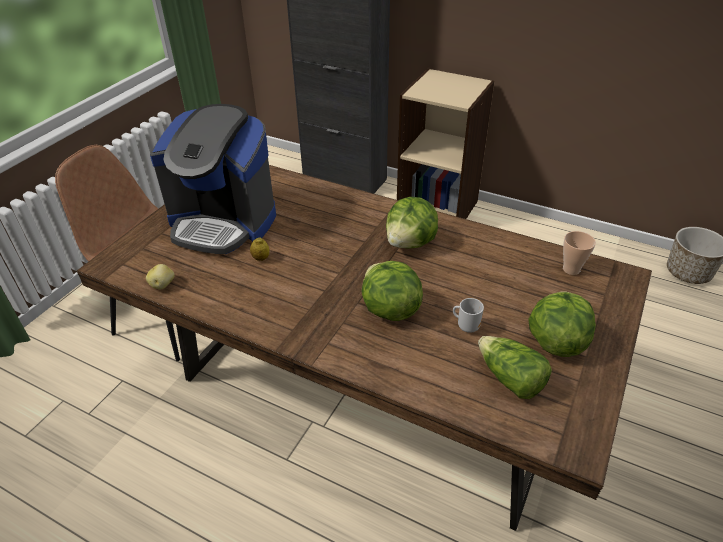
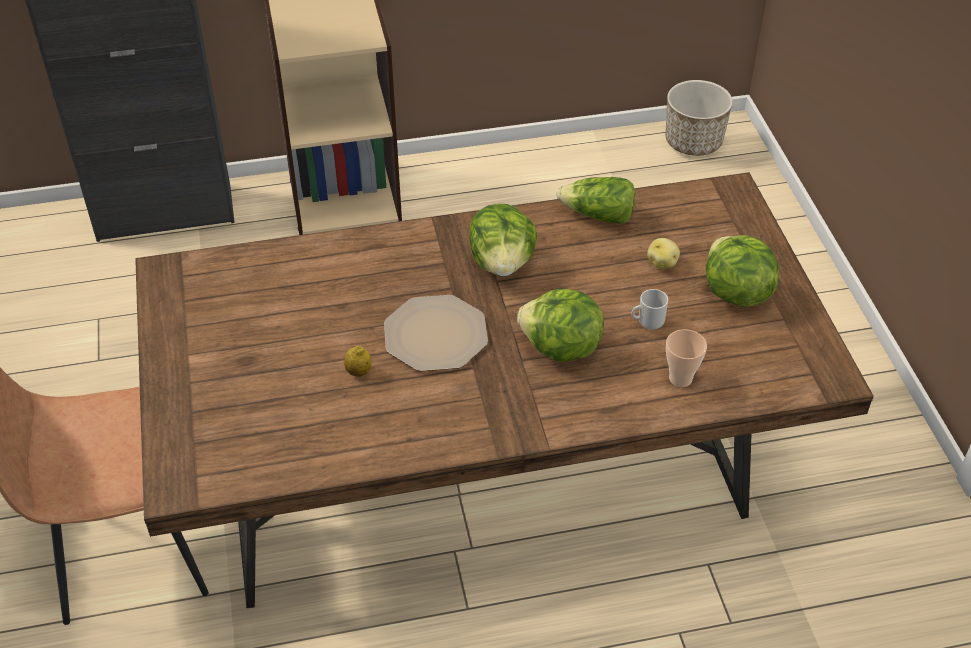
camera: 40 degrees left, 5 degrees up
potato [146,264,175,290] -> potato moved to [647,238,680,269]
coffee machine [150,104,276,254] -> none
lettuce [478,336,552,399] -> lettuce moved to [556,177,635,224]
cup [563,231,596,275] -> cup moved to [666,329,707,387]
none -> plate [384,295,488,371]

